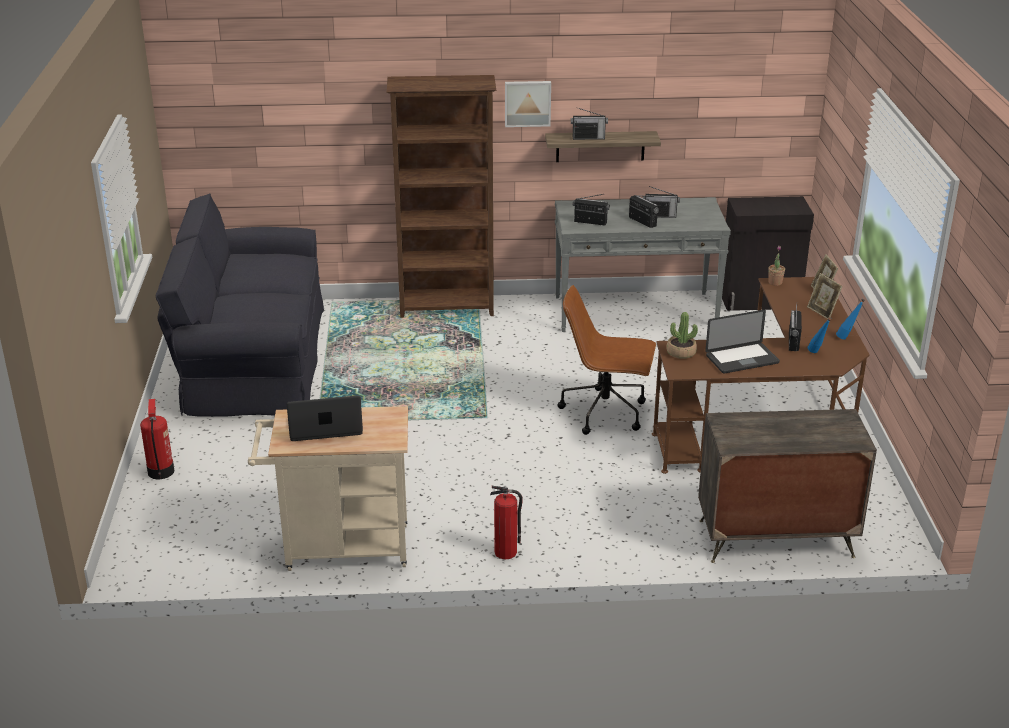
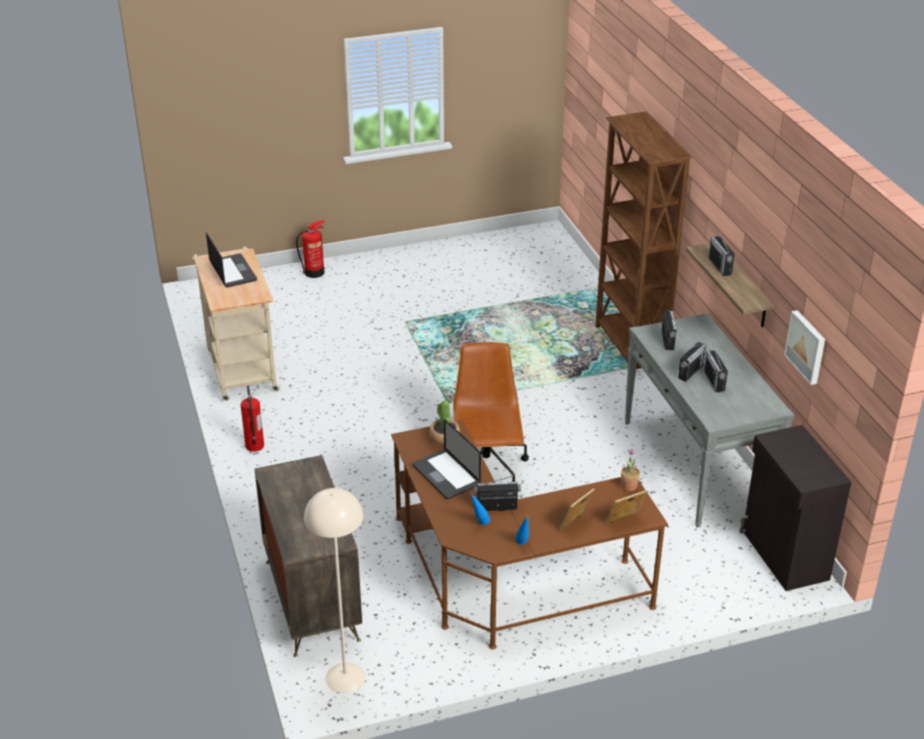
camera: 75 degrees right, 5 degrees up
black sofa [156,193,324,417] -> none
picture [505,81,551,127] -> picture moved to [784,310,825,385]
none -> beige floor lamp [304,488,365,693]

